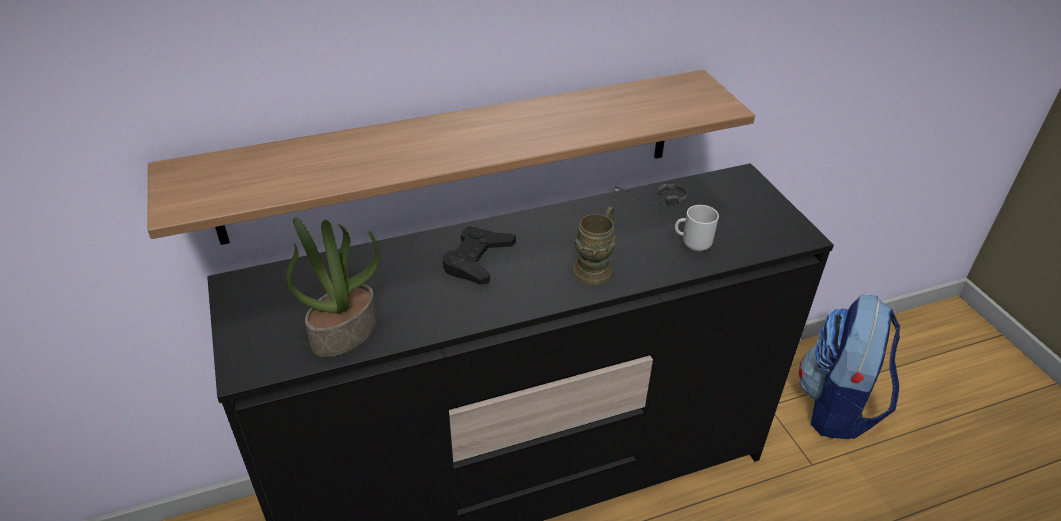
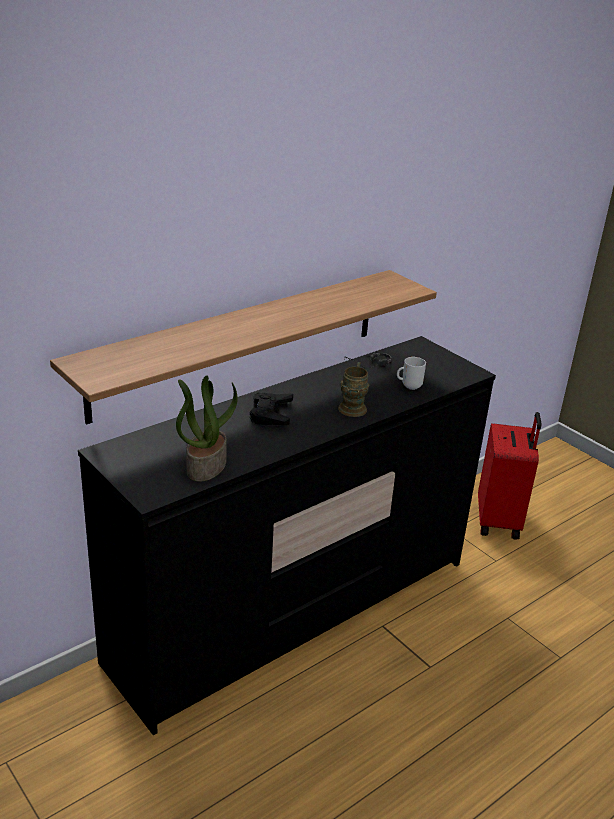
camera: 20 degrees left, 10 degrees down
backpack [799,295,900,439] -> red suitcase [478,412,541,540]

